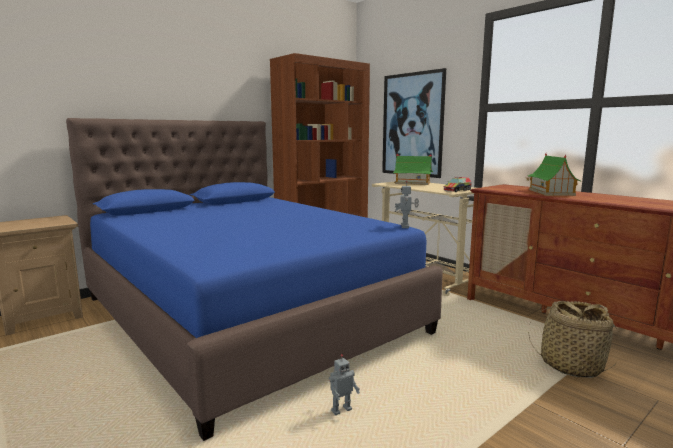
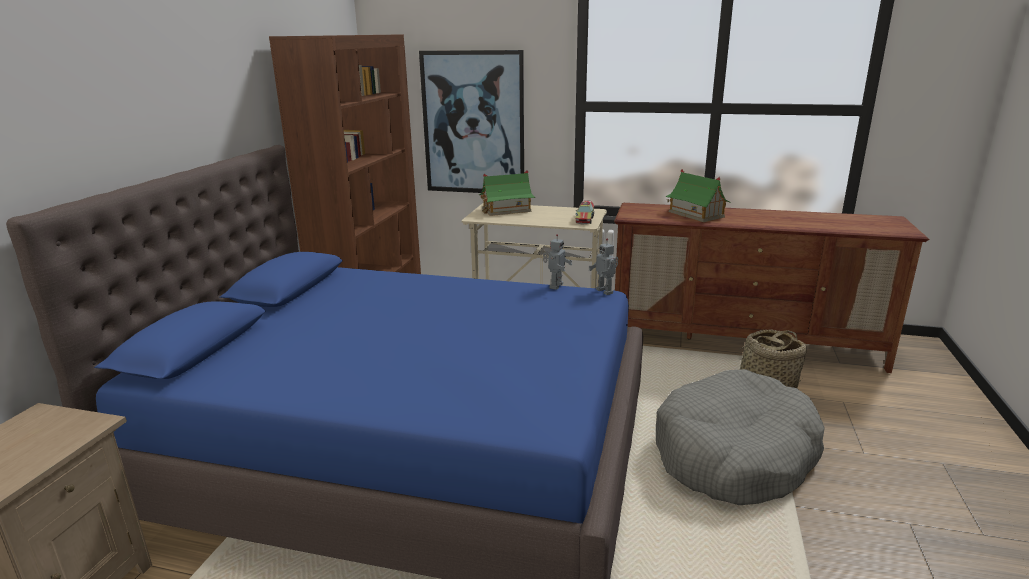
camera: 35 degrees left, 10 degrees up
toy robot [329,354,360,415] -> toy robot moved to [543,234,573,290]
none -> grey dog bed [656,369,825,505]

